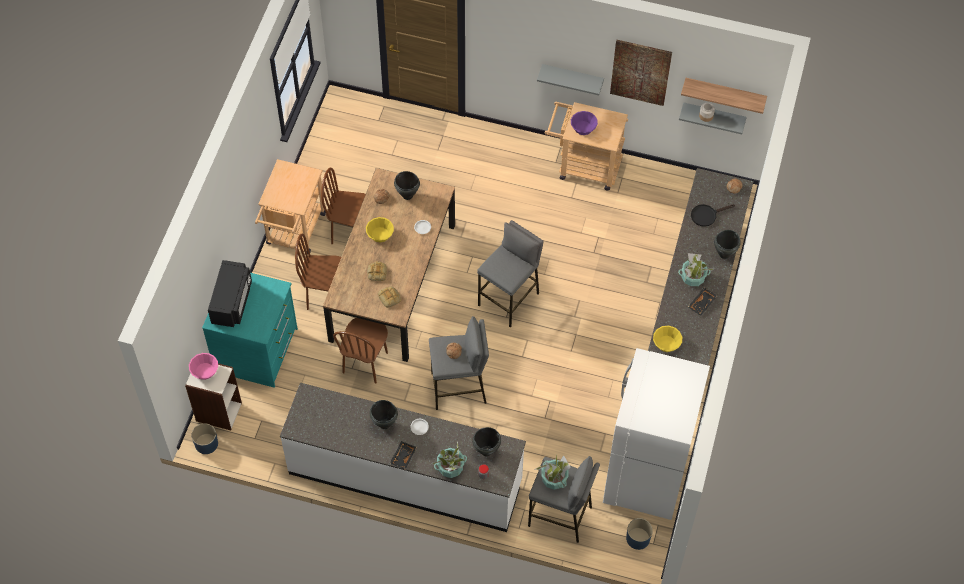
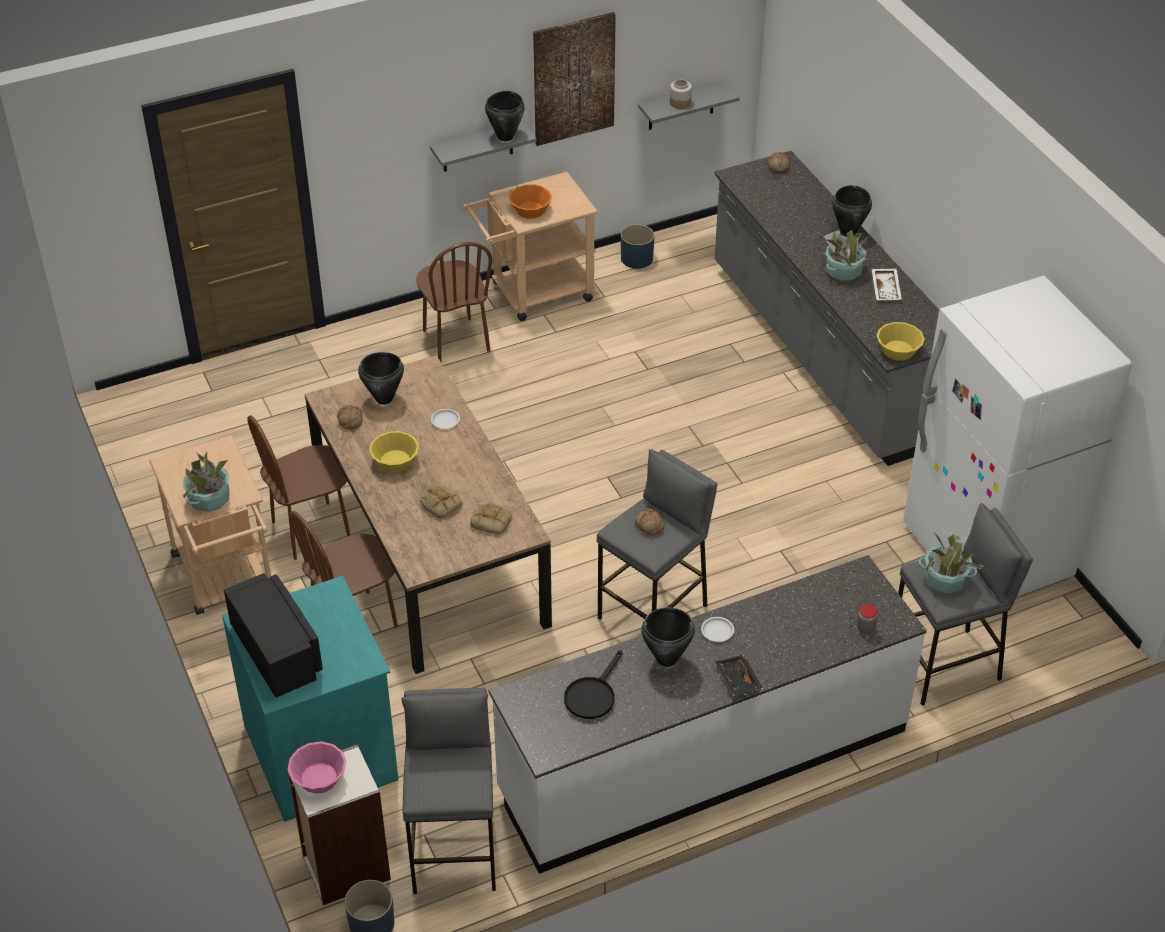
camera: 40 degrees left, 15 degrees down
brown chair [333,318,388,384] -> brown chair moved to [416,242,493,362]
potted plant [431,442,467,478] -> potted plant moved to [182,451,231,512]
black cooking pot [472,427,501,456] -> black cooking pot moved to [485,91,525,141]
grey stool [477,220,544,328] -> grey stool moved to [401,688,496,894]
purple bowl [571,111,598,135] -> orange bowl [509,185,552,219]
blue planter [626,518,653,550] -> blue planter moved to [621,224,655,269]
shelf [681,78,767,114] -> none
black tray [688,287,717,316] -> white tray [872,269,902,301]
black frying pan [691,204,735,227] -> black frying pan moved to [564,650,623,719]

